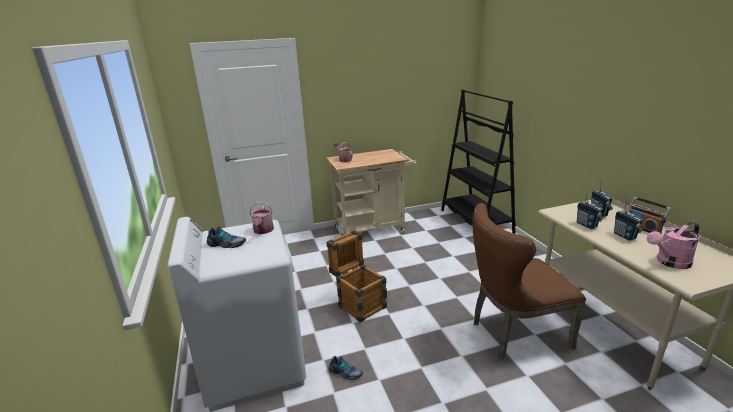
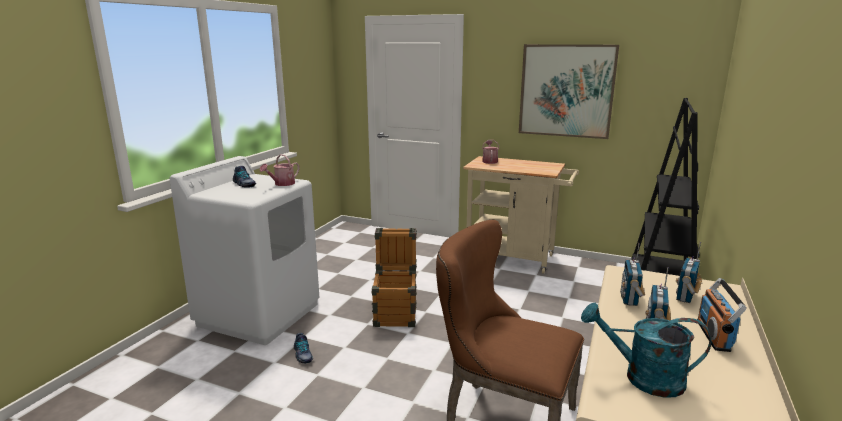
camera: 40 degrees right, 5 degrees down
pink watering can [647,221,700,269] -> turquoise watering can [581,303,711,398]
none -> picture [519,44,619,139]

